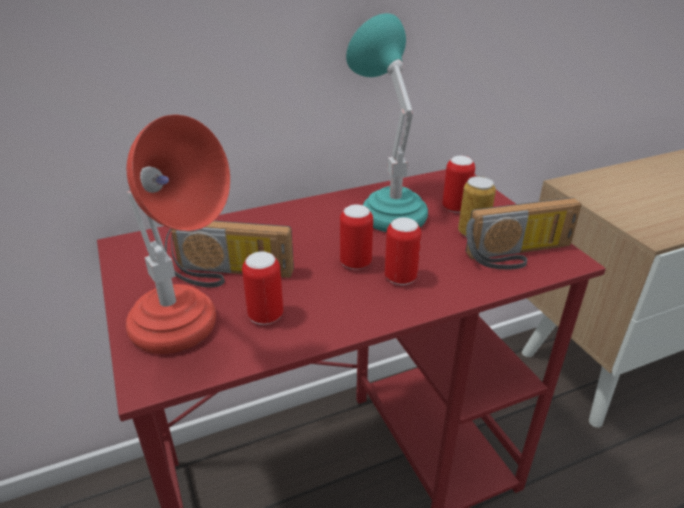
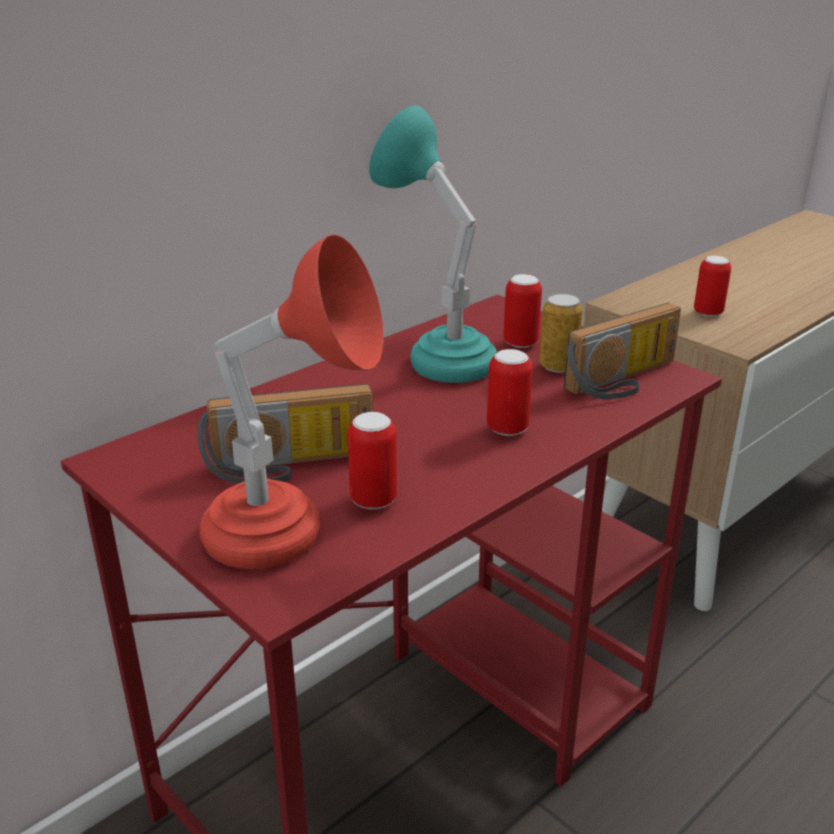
camera: 20 degrees left, 5 degrees down
can [340,205,373,269] -> can moved to [694,256,731,317]

